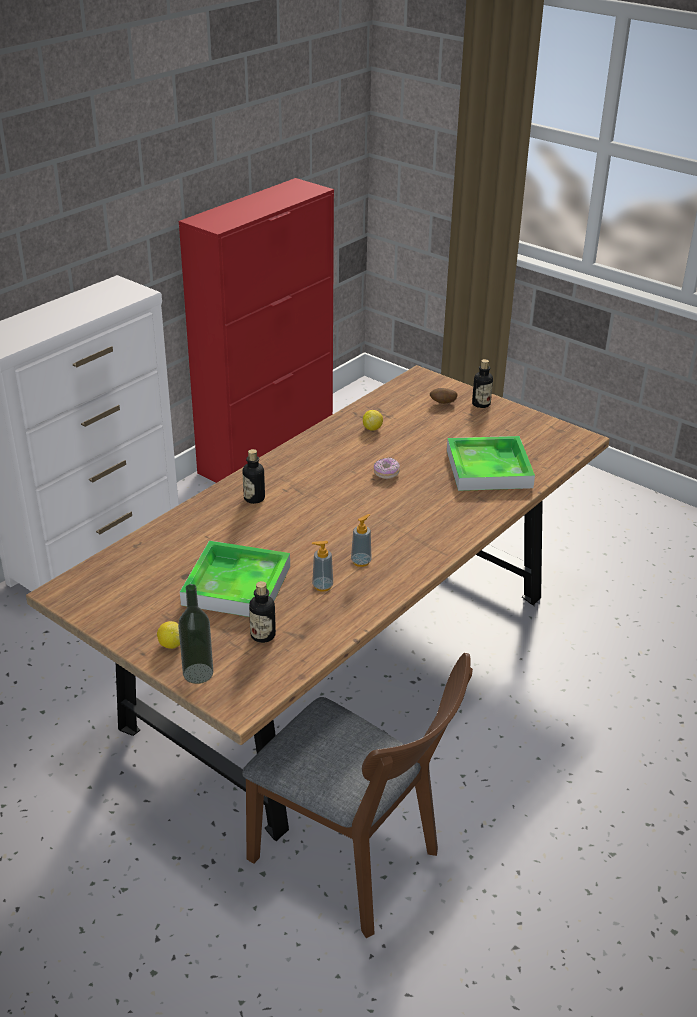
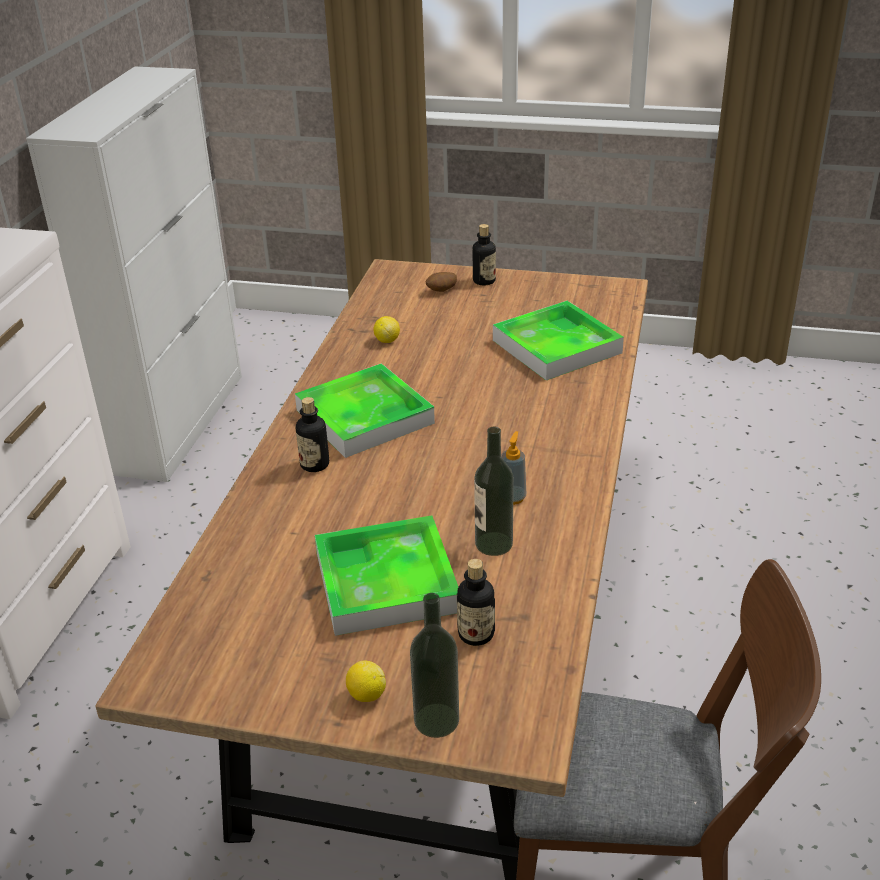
camera: 25 degrees left, 0 degrees up
red cabinet [179,178,334,483] -> white cabinet [26,67,242,482]
soap dispenser [312,541,333,592] -> bottle [474,427,514,556]
donut [374,457,400,479] -> none
none -> tray [295,363,435,458]

